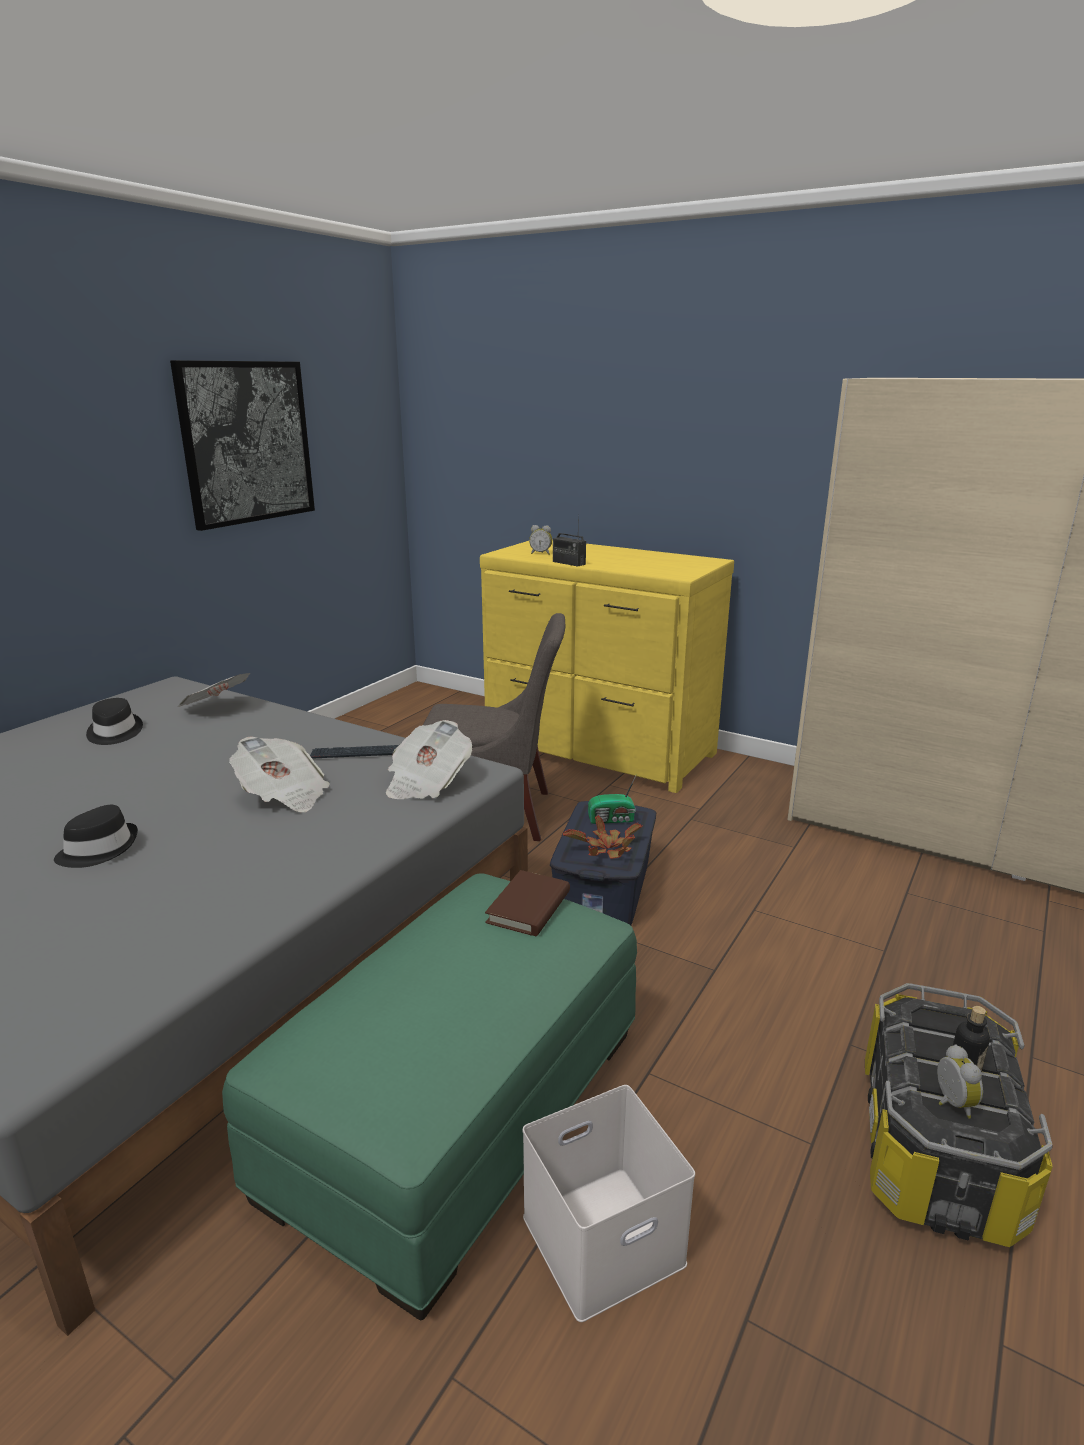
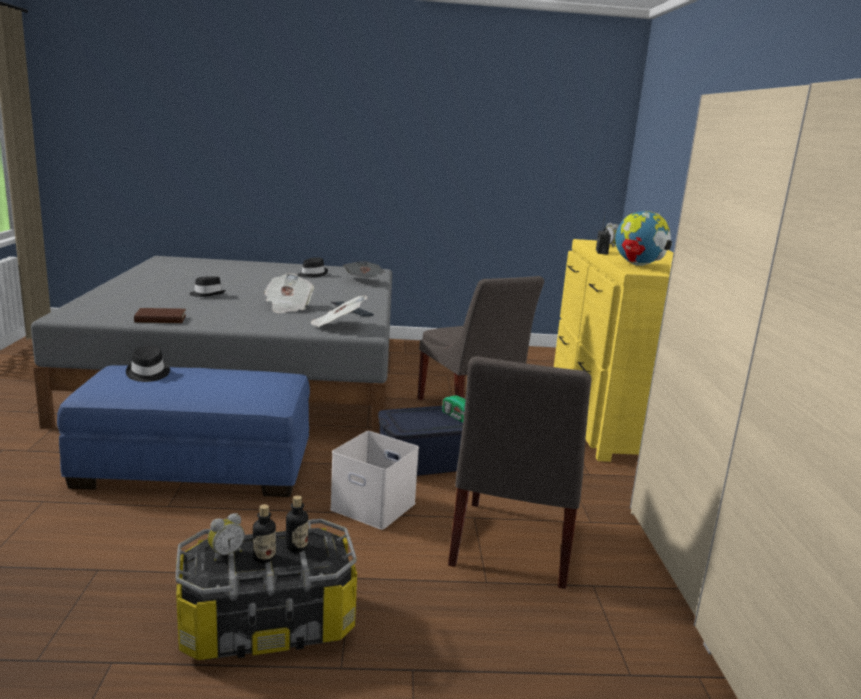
camera: 55 degrees right, 5 degrees down
picture [170,360,315,531] -> none
green ottoman [222,873,637,1320] -> blue ottoman [57,365,310,497]
brown book [485,870,570,936] -> brown book moved to [134,308,186,323]
white storage box [523,1085,695,1322] -> white storage box moved to [330,431,419,530]
potted plant [563,815,642,859] -> none
none -> black hat [126,346,170,382]
none -> bottle [286,495,308,553]
none -> grey chair [448,356,592,589]
none -> globe [615,211,672,266]

